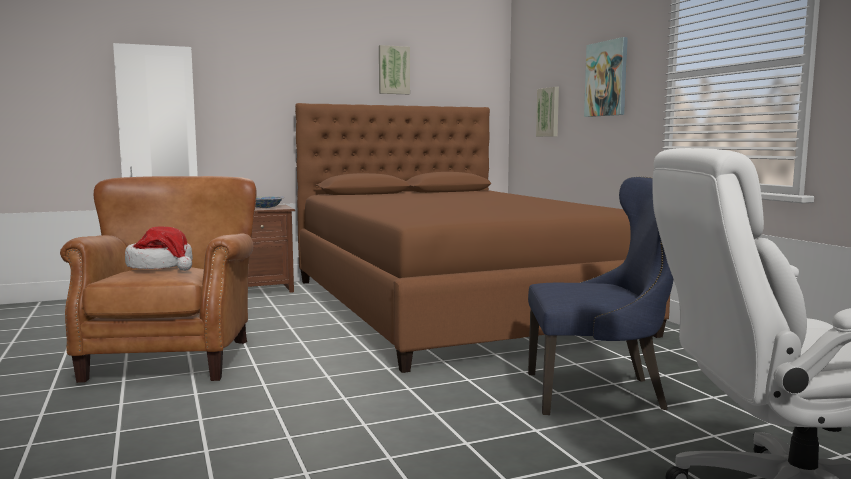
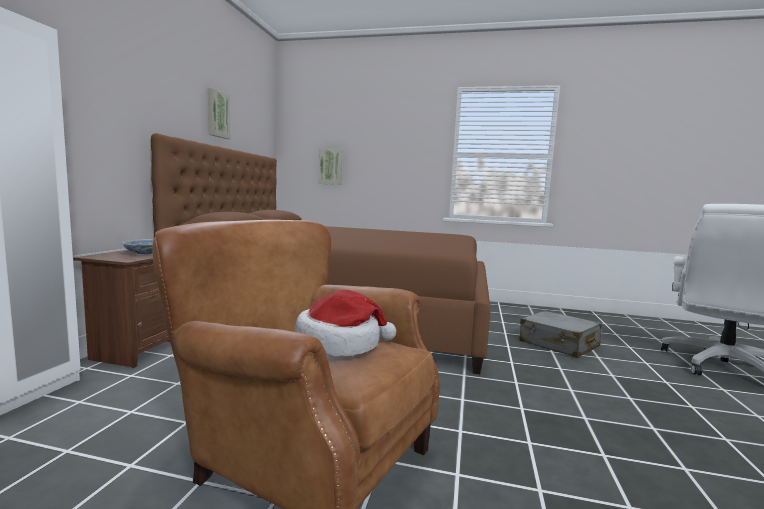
camera: 55 degrees left, 0 degrees up
blue chair [528,177,674,415] -> grey suitcase [520,310,602,358]
picture [584,37,628,117] -> none

